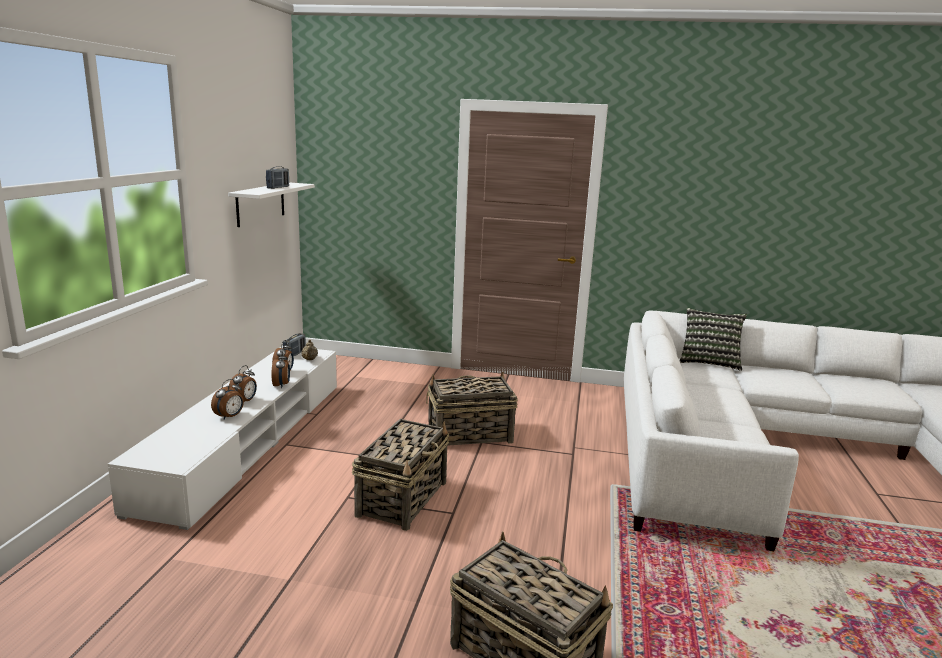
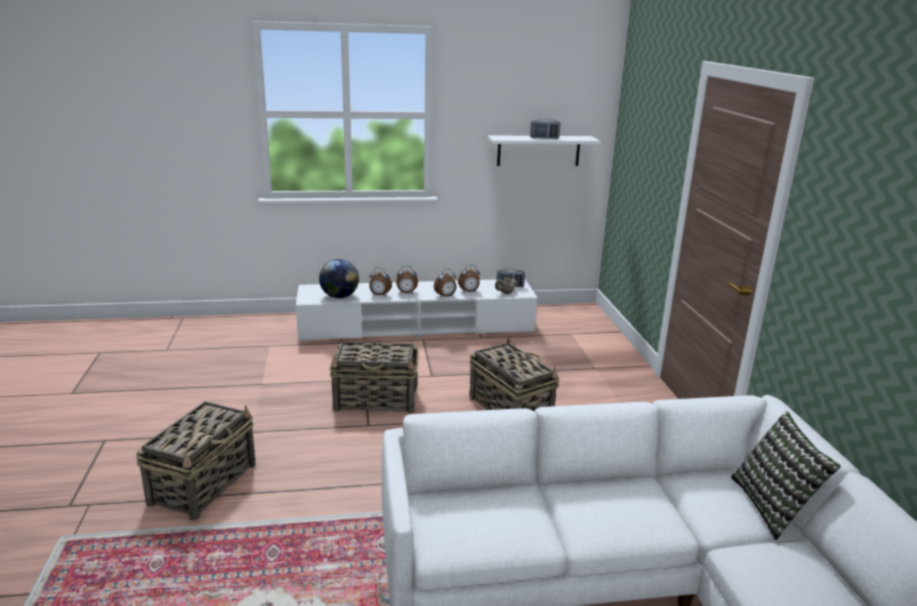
camera: 70 degrees right, 5 degrees up
none -> globe [319,259,359,298]

